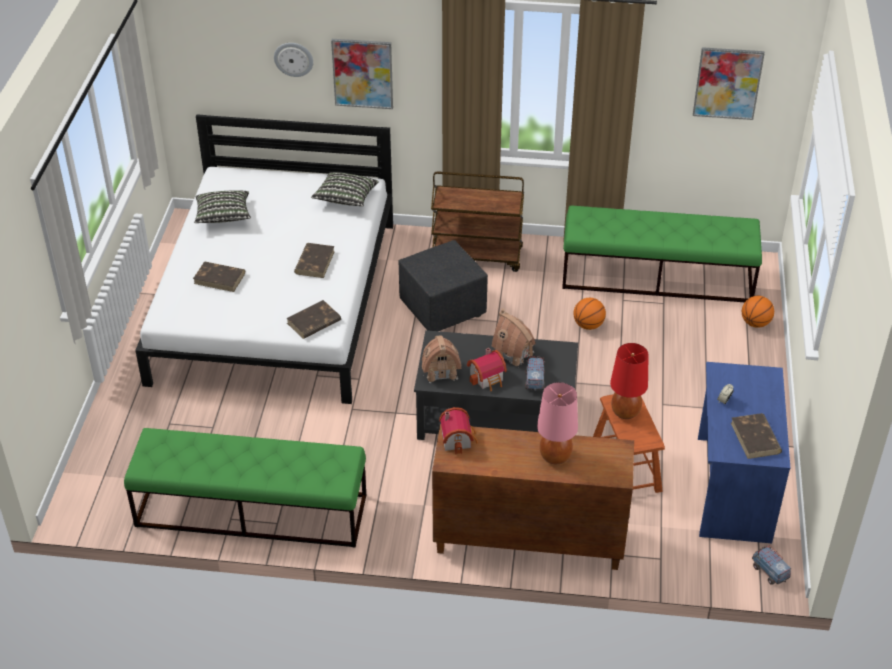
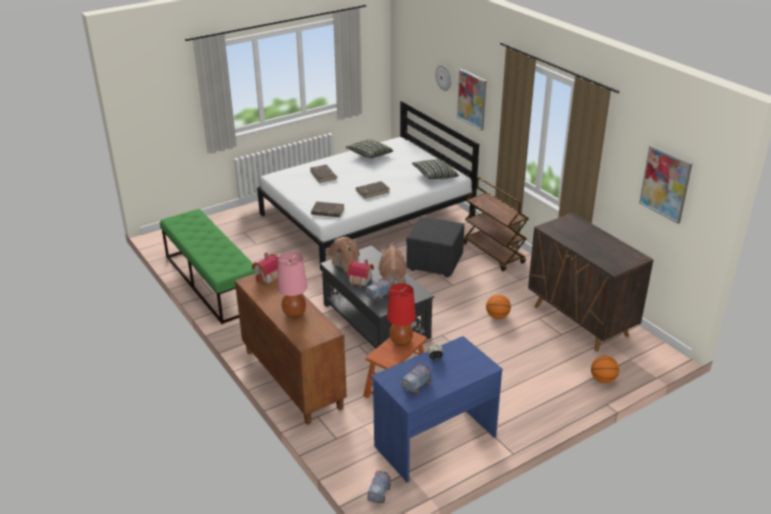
camera: 50 degrees right, 10 degrees down
green bench [562,206,762,302] -> brown cabinet [528,213,654,352]
brown book [731,413,782,459] -> toy truck [401,363,432,395]

